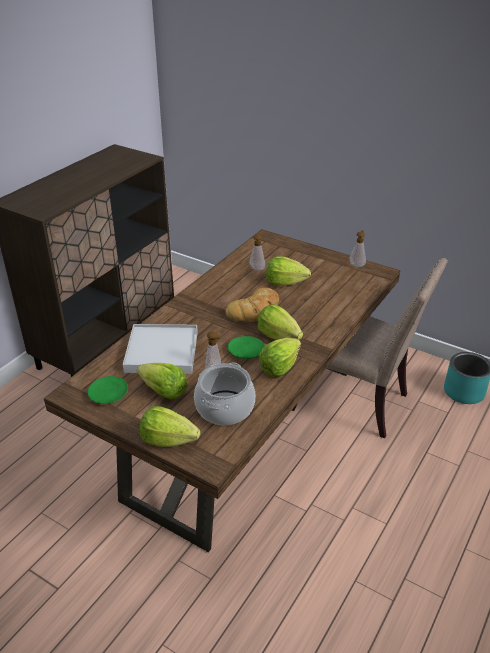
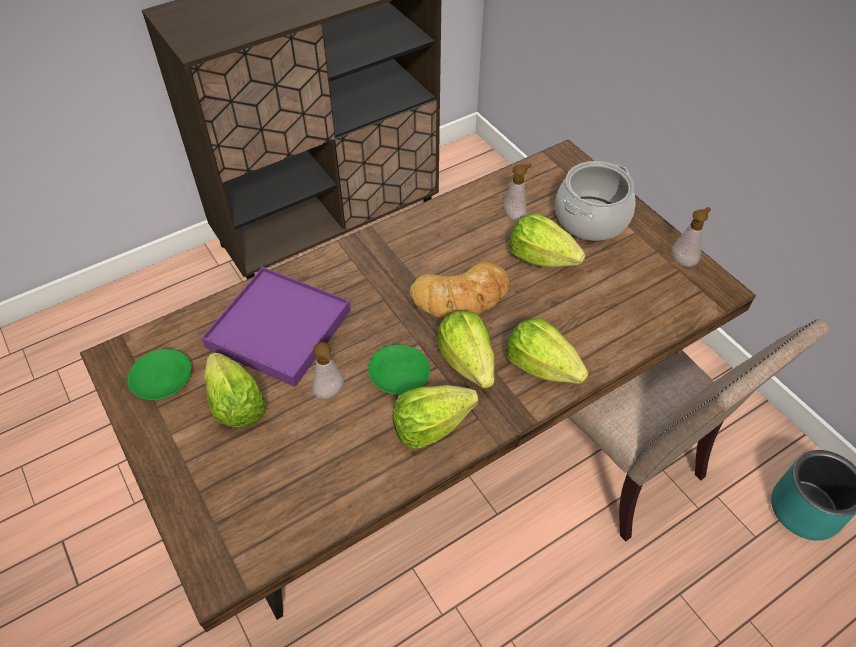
camera: 25 degrees right, 15 degrees up
white tray [123,324,198,374] -> purple tray [202,267,351,387]
lettuce [140,406,201,447] -> lettuce moved to [506,317,589,384]
cooking pot [194,362,256,425] -> cooking pot moved to [555,161,636,241]

